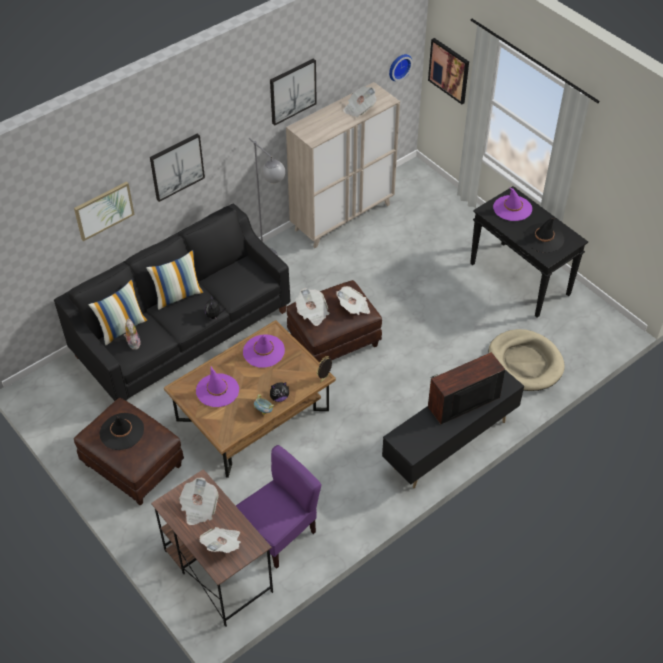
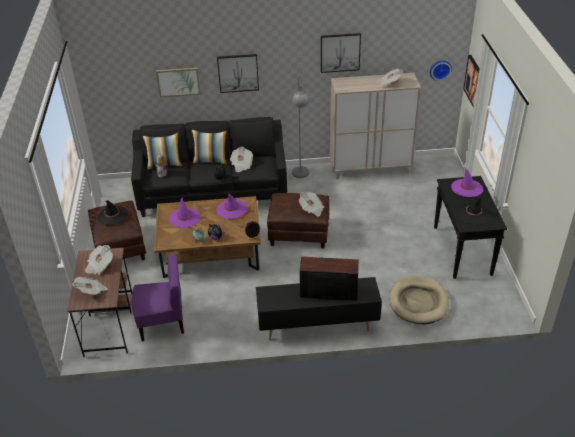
camera: 35 degrees right, 10 degrees down
newspaper [295,288,330,326] -> newspaper moved to [230,147,253,172]

